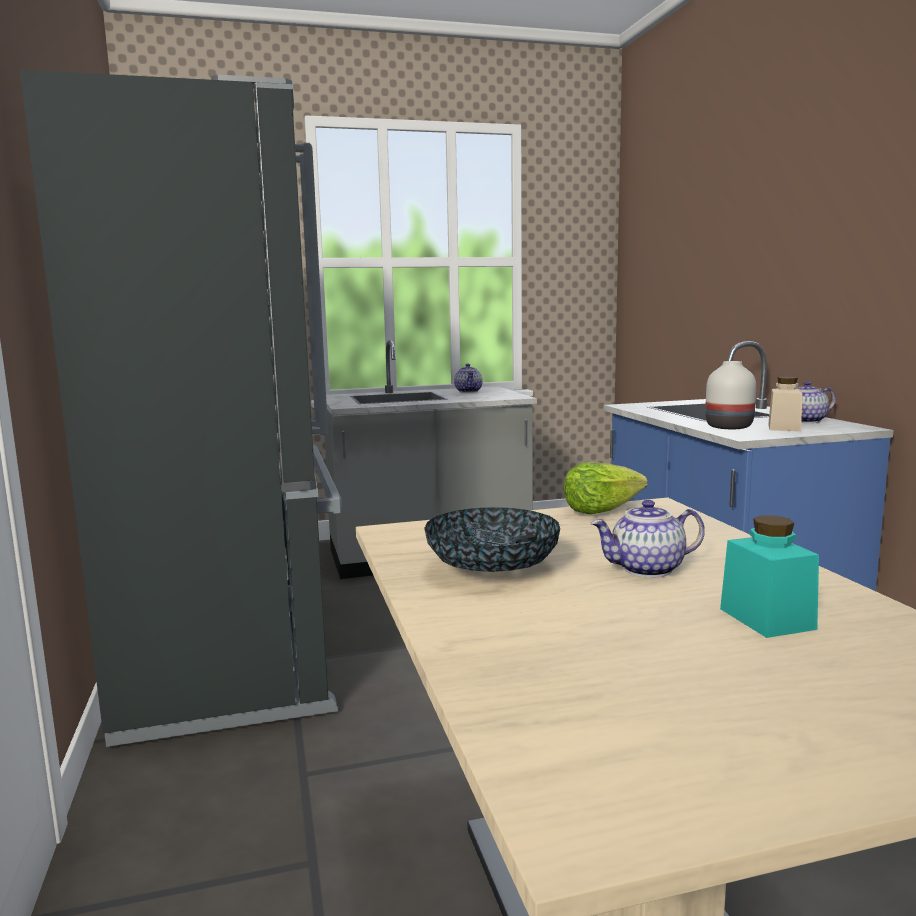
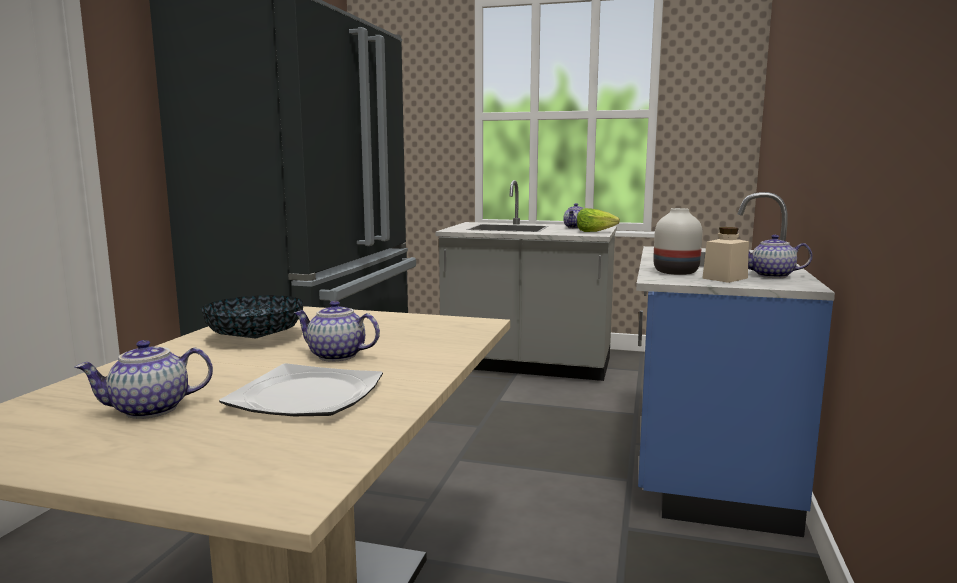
camera: 30 degrees right, 0 degrees up
lettuce [564,462,648,514] -> lettuce moved to [577,208,620,232]
turquoise jar [720,515,819,638] -> plate [219,363,383,416]
none -> teapot [74,340,213,419]

